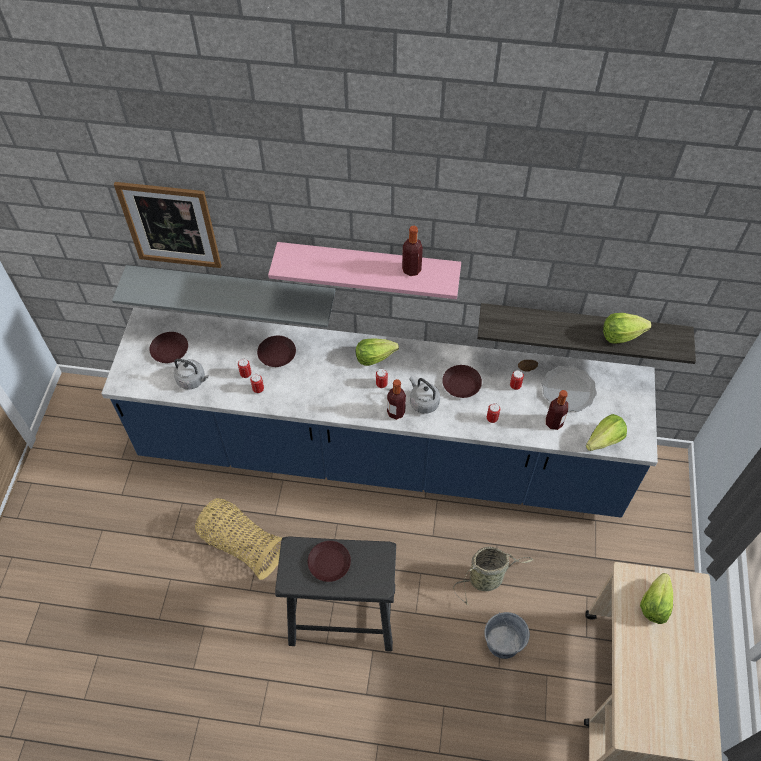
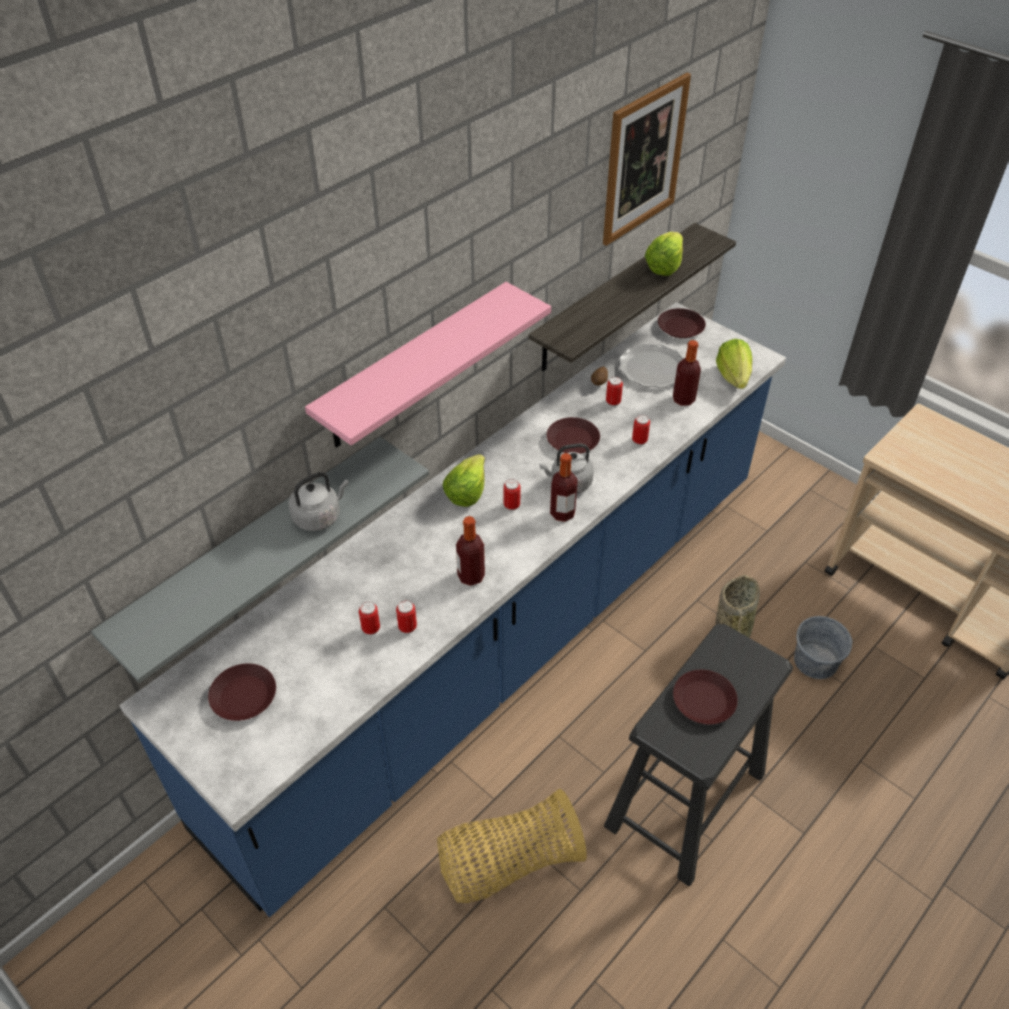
camera: 55 degrees left, 10 degrees down
picture [114,182,221,268] -> picture moved to [603,73,691,246]
grey kettle [174,359,209,390] -> grey kettle moved to [289,472,349,531]
brown plate [257,336,296,367] -> brown plate moved to [658,308,706,338]
bottle [402,226,423,276] -> bottle moved to [456,516,485,586]
lettuce [640,573,673,624] -> none

